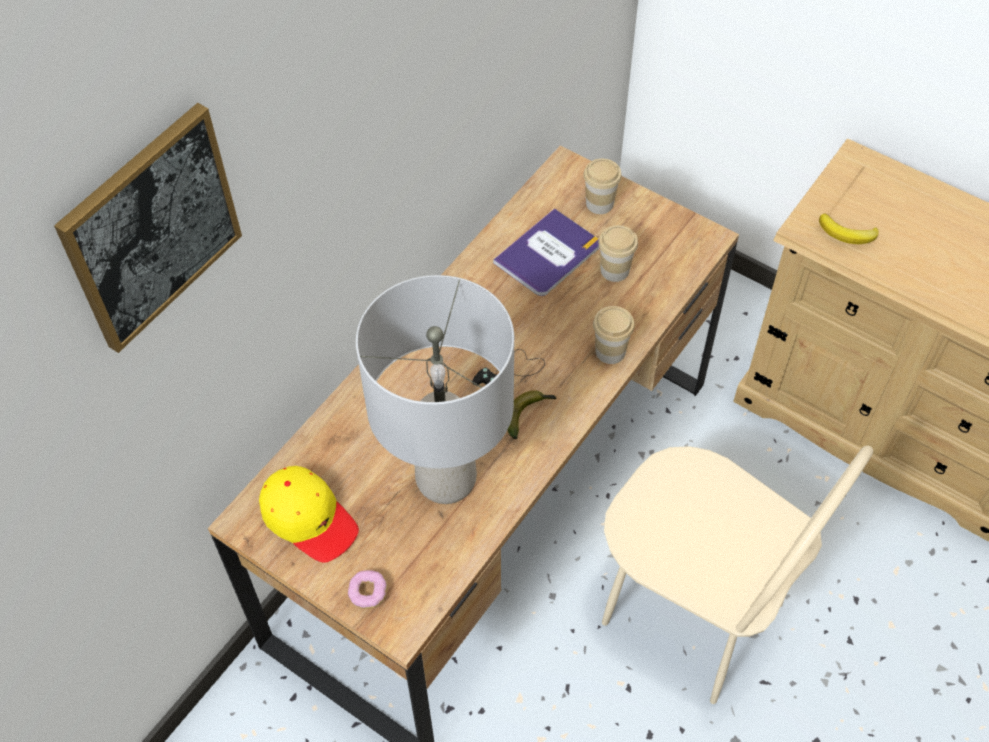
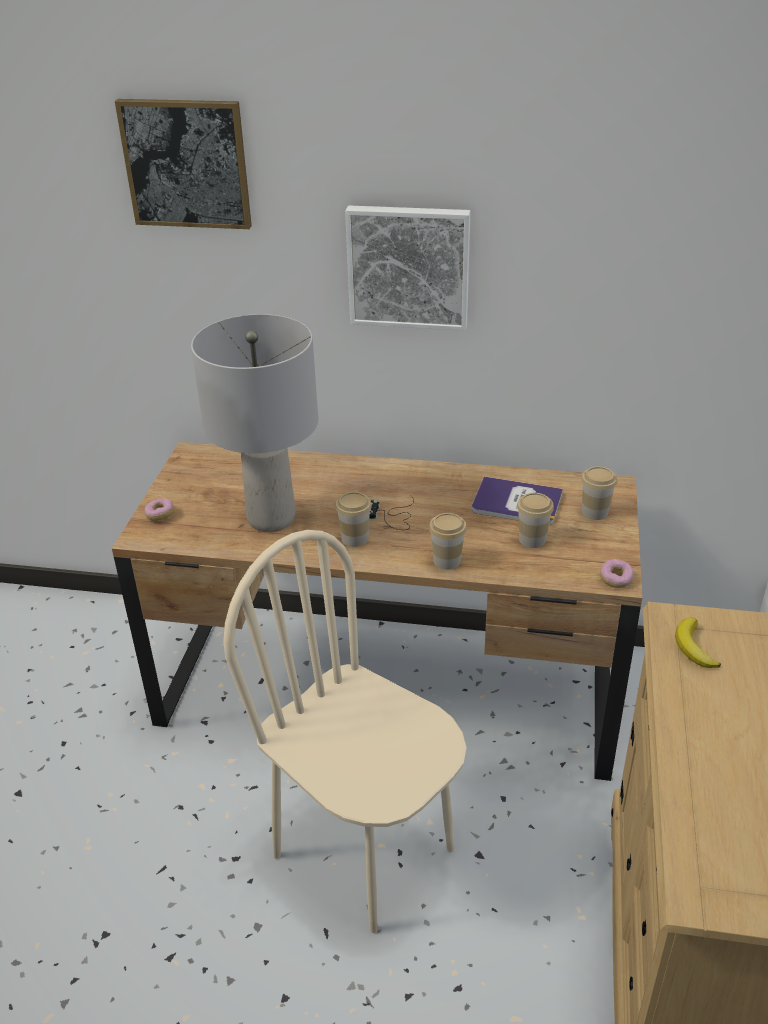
camera: 65 degrees right, 20 degrees down
yellow cap [259,466,359,563] -> none
banana [507,390,556,439] -> cup [335,492,372,547]
beige chair [602,445,873,704] -> beige chair turned 120 degrees clockwise [223,530,467,933]
none -> picture [345,205,470,331]
none -> donut [600,559,634,588]

